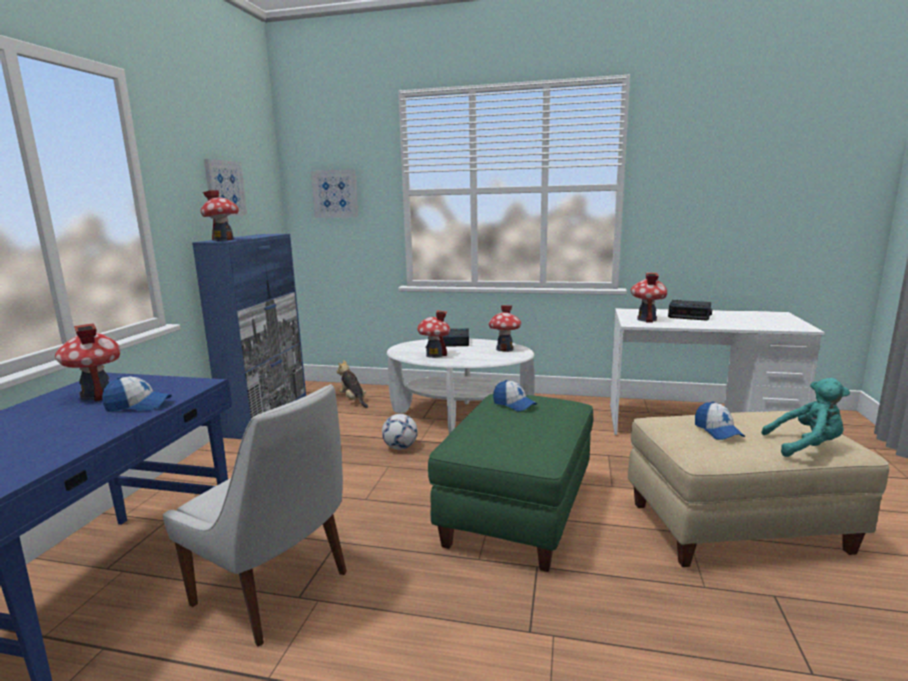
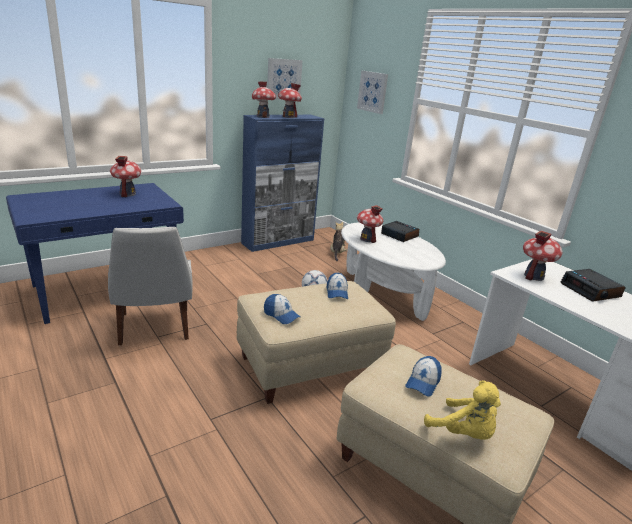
camera: 40 degrees right, 10 degrees up
cap [102,376,172,412] -> cap moved to [264,294,300,324]
green ottoman [428,394,593,572] -> beige ottoman [237,281,396,404]
toy house [489,305,521,352] -> toy house moved to [278,83,302,118]
turquoise plush toy [761,378,850,457] -> yellow plush toy [424,380,501,440]

